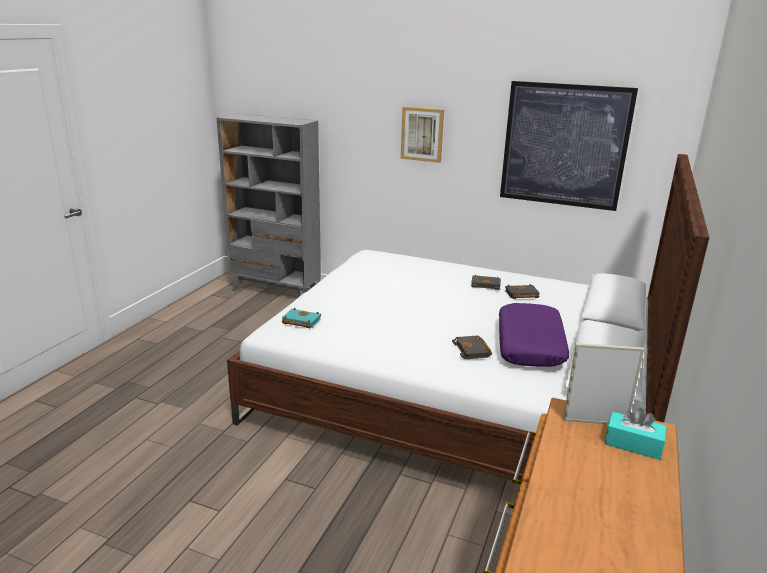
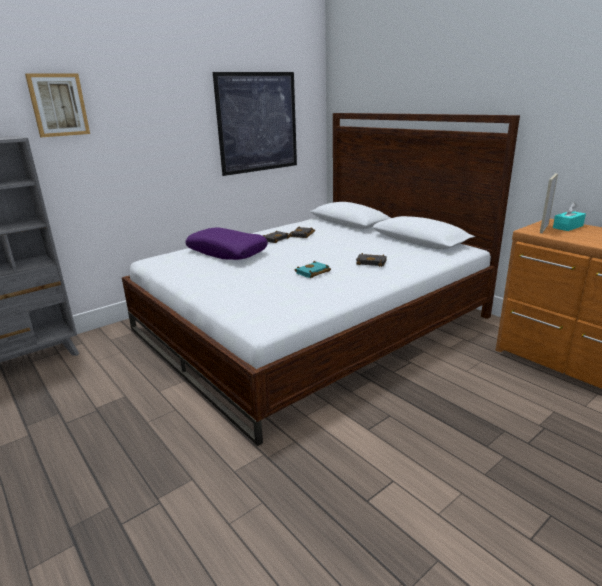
camera: 60 degrees left, 0 degrees up
turquoise book [282,308,321,329] -> turquoise book moved to [295,261,331,278]
picture [401,107,444,163] -> picture moved to [25,74,90,137]
purple pillow [499,303,569,367] -> purple pillow moved to [186,228,268,260]

